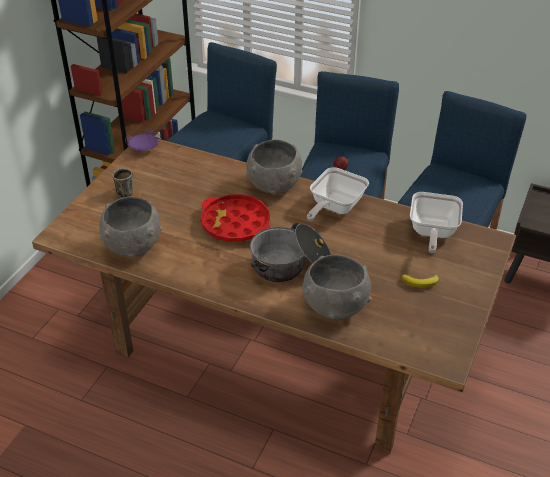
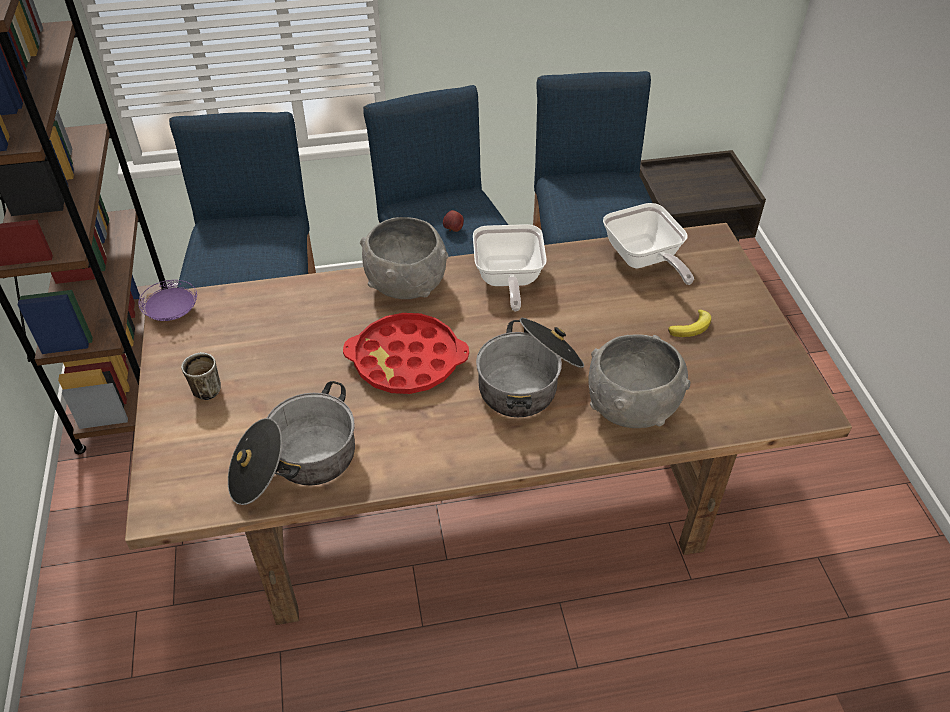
camera: 35 degrees left, 5 degrees up
grey bowl [99,196,162,258] -> cooking pot [228,381,355,505]

